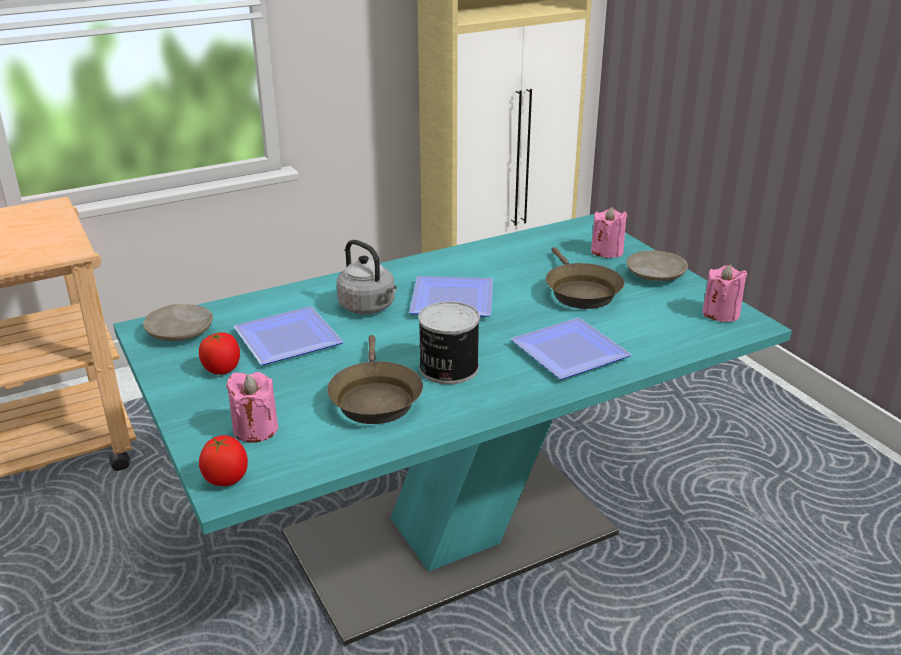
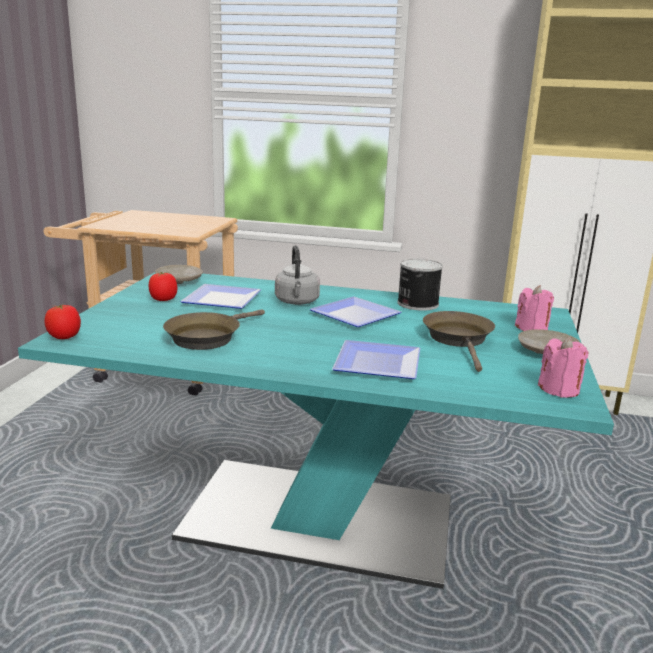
camera: 40 degrees right, 10 degrees down
pink candle [226,372,278,443] -> none
can [418,301,480,384] -> can moved to [397,258,443,311]
brown frying pan [546,247,625,309] -> brown frying pan turned 150 degrees clockwise [423,311,495,372]

